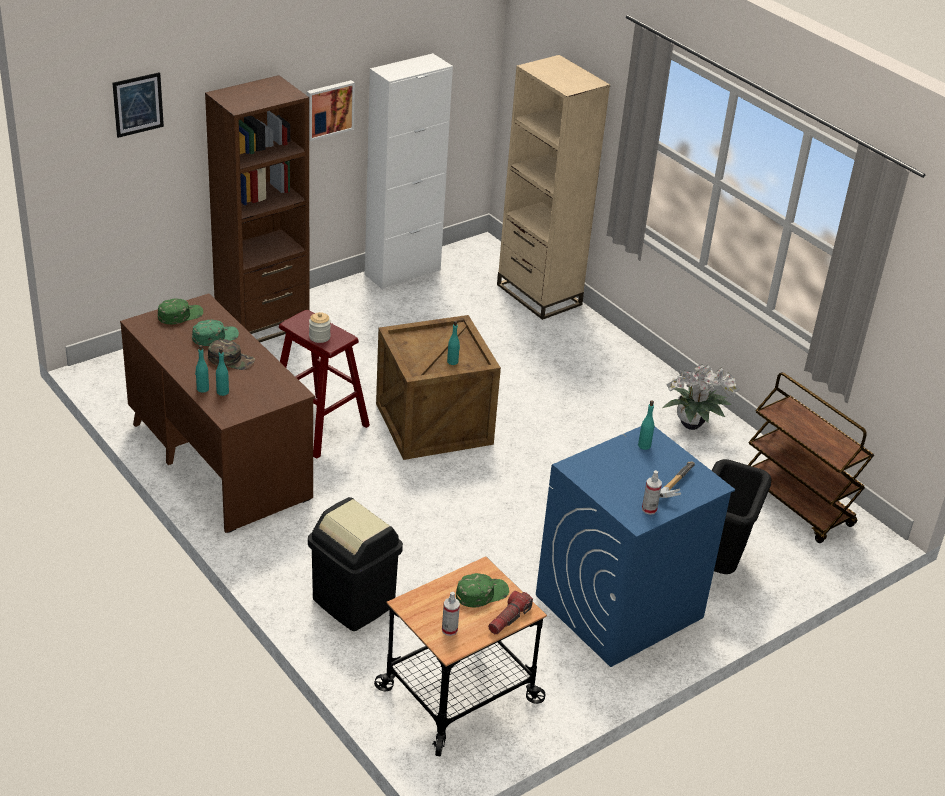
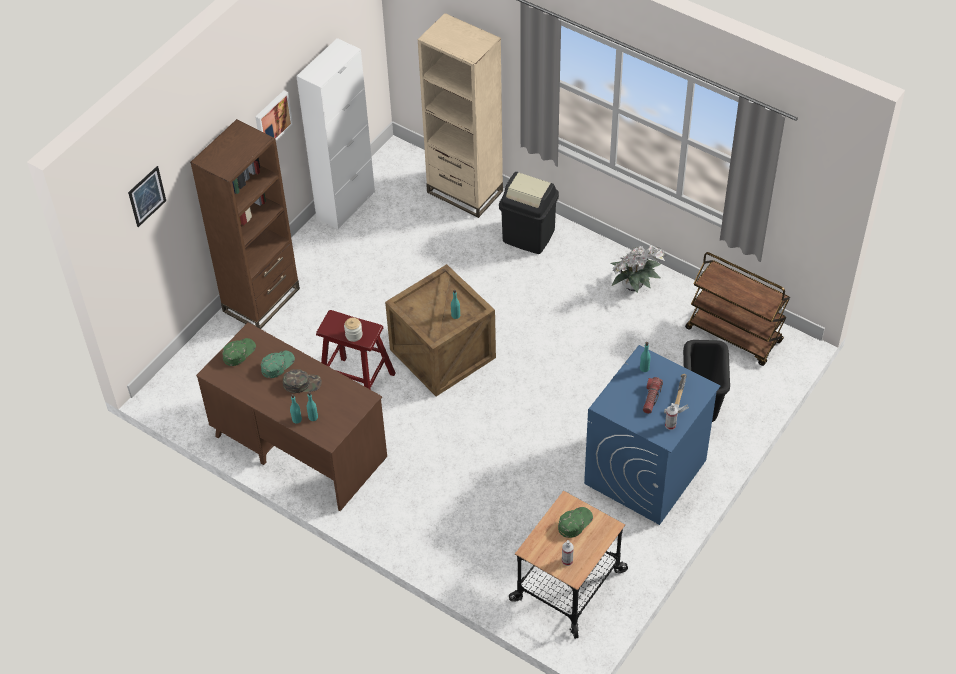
camera: 15 degrees left, 15 degrees up
black trash can [308,497,403,631] -> black trash can moved to [499,172,559,254]
flashlight [488,591,533,635] -> flashlight moved to [643,377,663,414]

